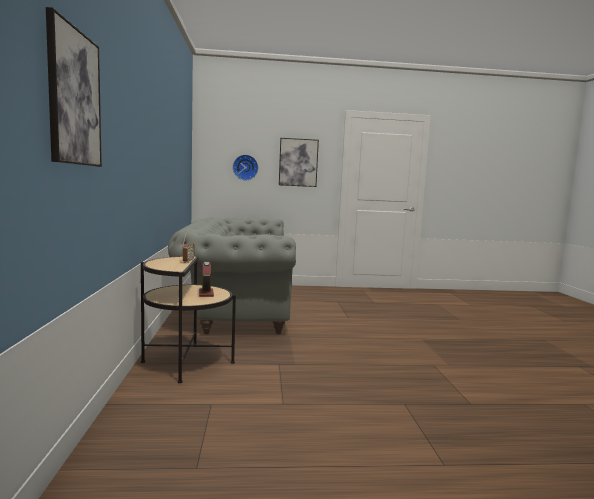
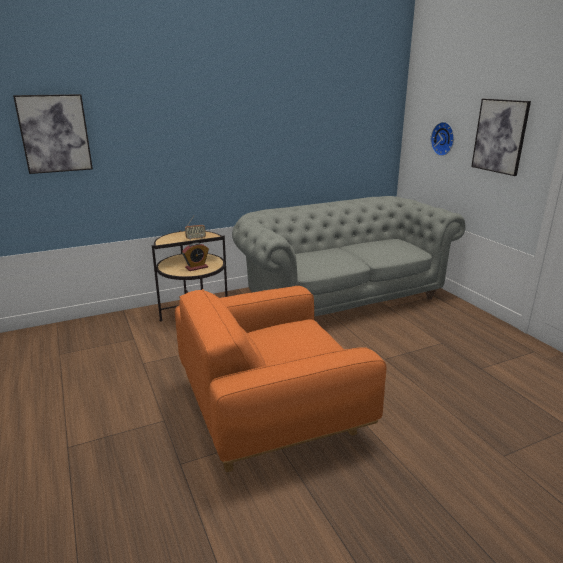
camera: 70 degrees right, 15 degrees up
none -> orange armchair [175,286,386,472]

